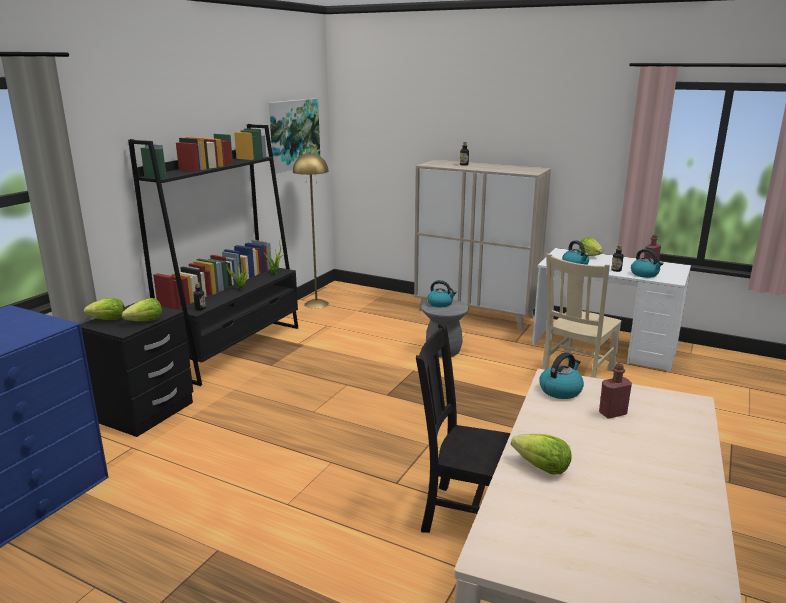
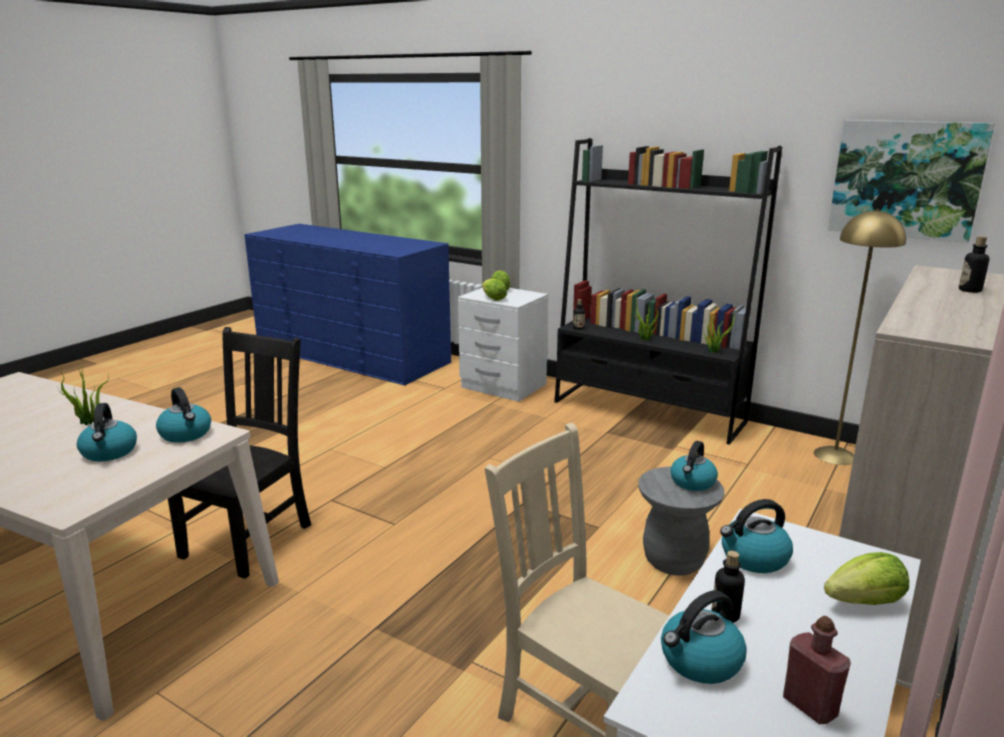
camera: 95 degrees right, 0 degrees up
black nightstand [81,303,193,437] -> white nightstand [458,288,548,402]
lettuce [511,434,571,474] -> none
red bottle [599,363,632,419] -> kettle [77,403,137,462]
none -> potted plant [58,361,109,425]

